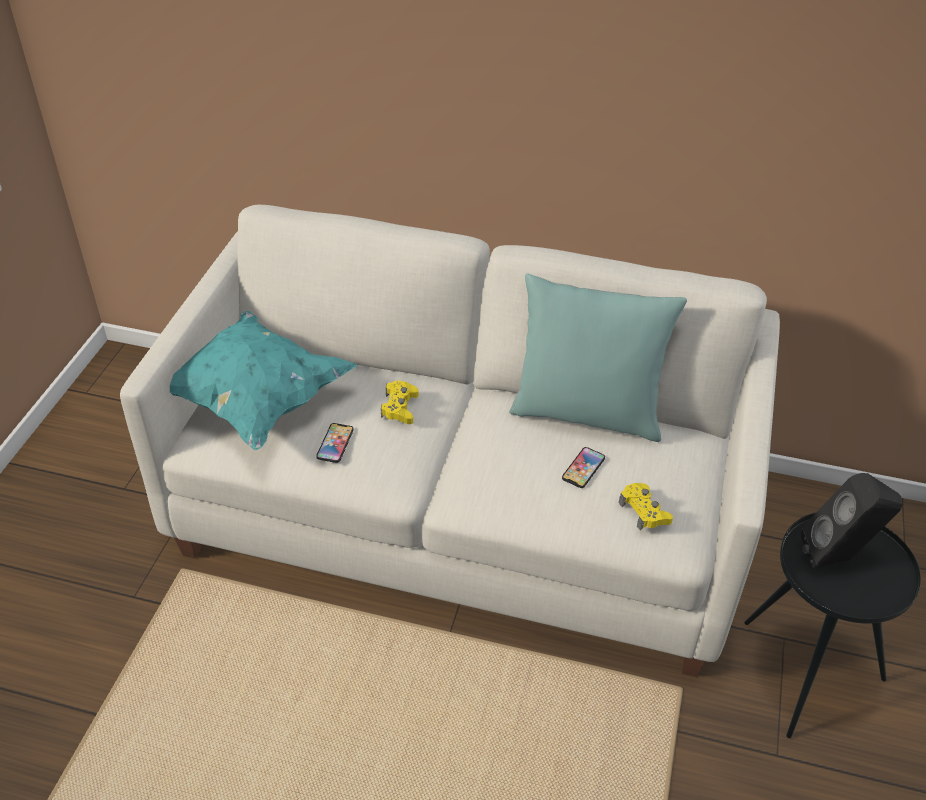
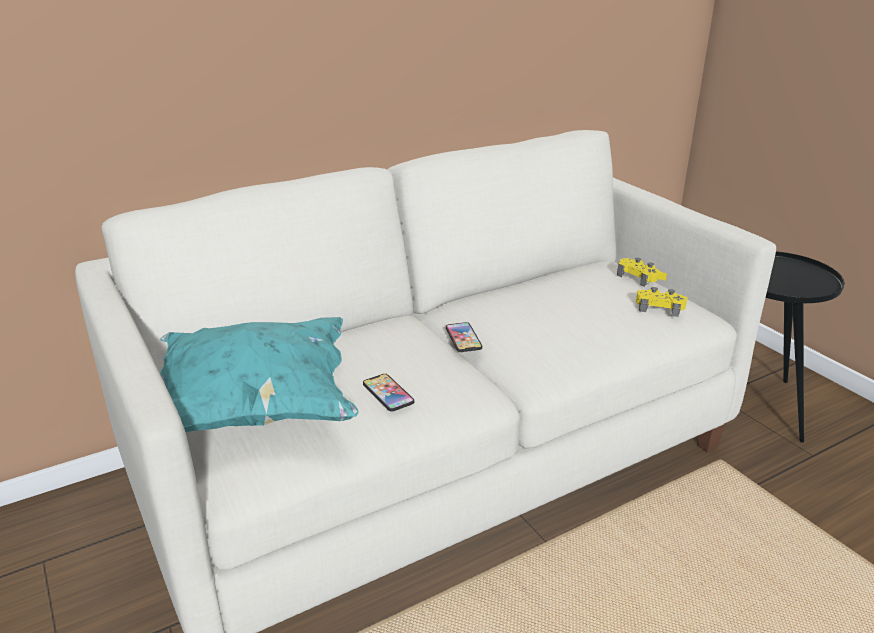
camera: 45 degrees left, 15 degrees down
yellow game controller [381,381,419,424] -> yellow game controller moved to [617,258,667,287]
turquoise pillow [509,273,687,442] -> none
phone [562,447,605,488] -> phone moved to [446,322,482,352]
black speaker [801,473,903,568] -> none

